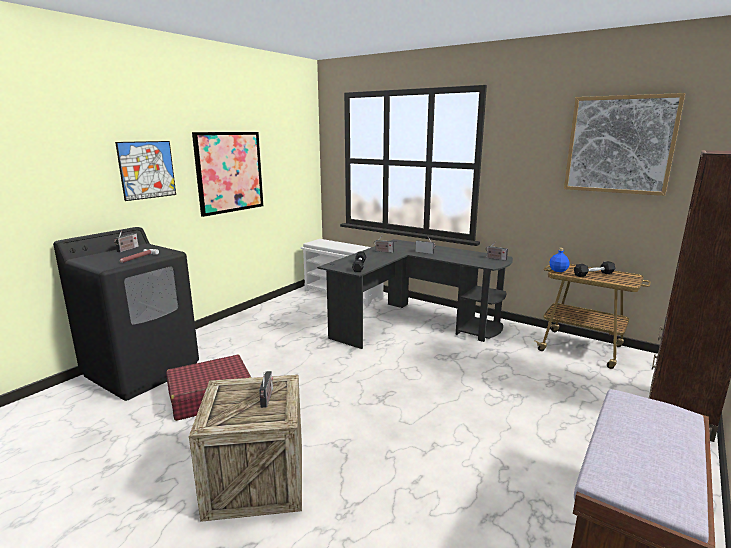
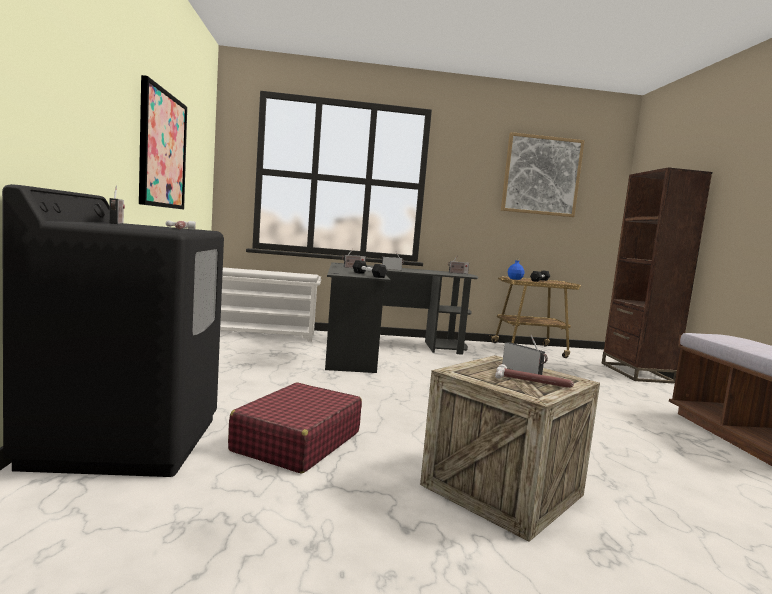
camera: 40 degrees left, 10 degrees down
picture [115,141,176,201] -> none
none -> hammer [495,364,574,388]

